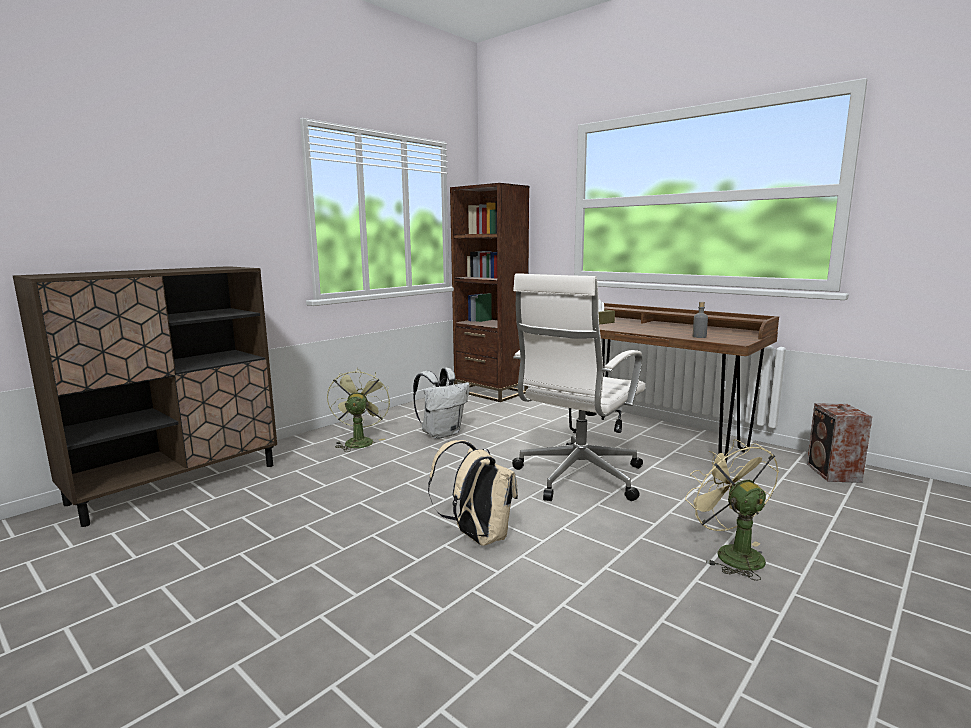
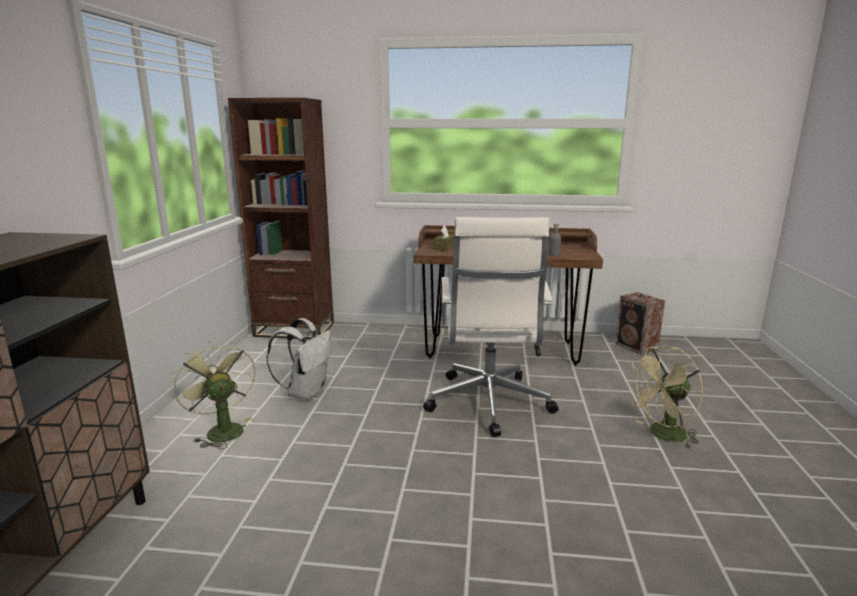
camera: 35 degrees left, 5 degrees up
beige backpack [428,440,518,546] -> none
beige fan [685,439,779,581] -> beige fan turned 60 degrees counterclockwise [627,346,703,449]

